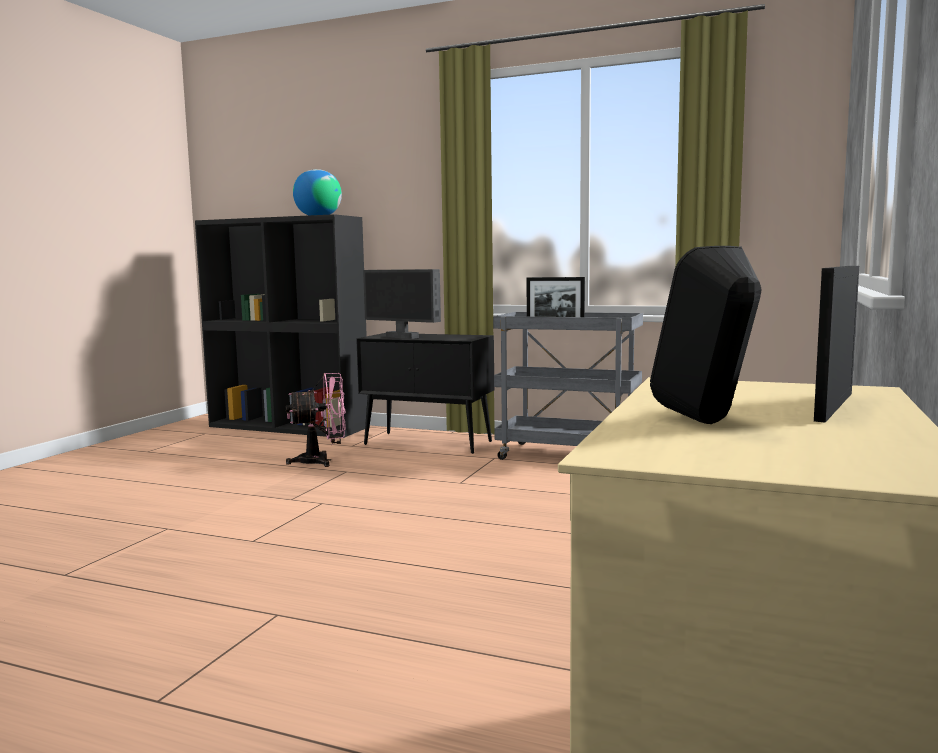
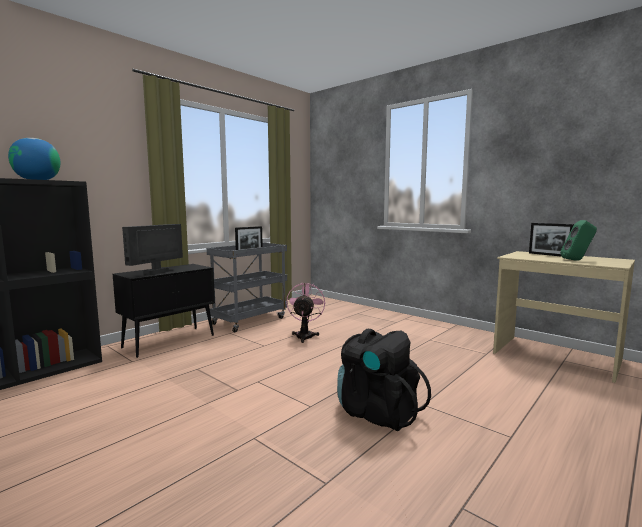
camera: 70 degrees left, 0 degrees up
pink fan [286,373,346,467] -> pink fan moved to [286,283,326,343]
monitor [363,269,441,339] -> monitor turned 150 degrees clockwise [122,224,183,275]
black speaker [650,246,762,424] -> green speaker [560,220,597,261]
none -> black backpack [337,329,431,431]

